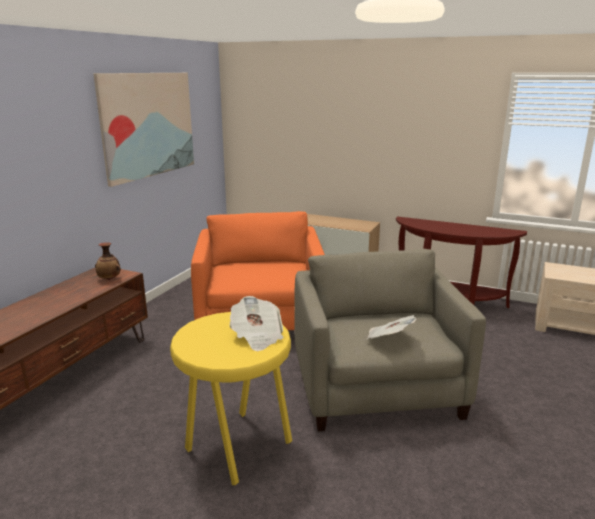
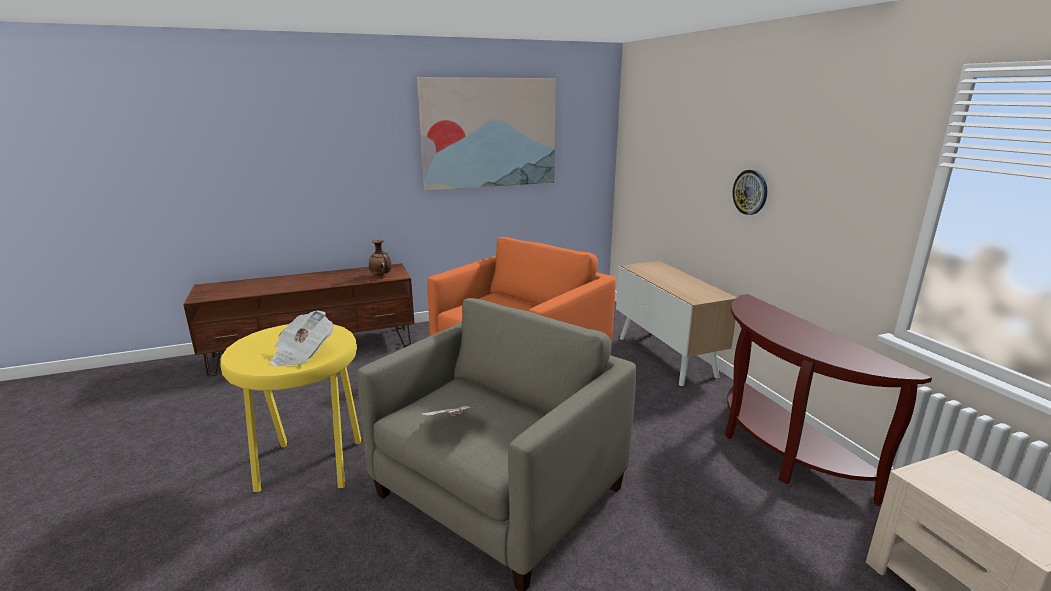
camera: 45 degrees right, 0 degrees up
none -> wall clock [732,170,767,215]

